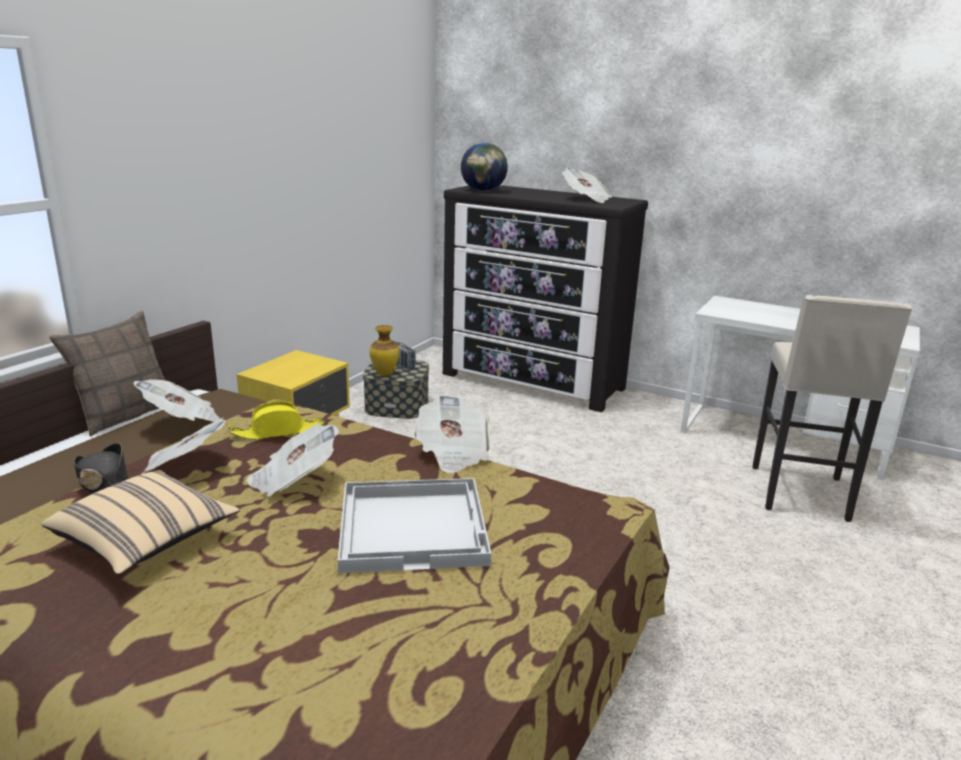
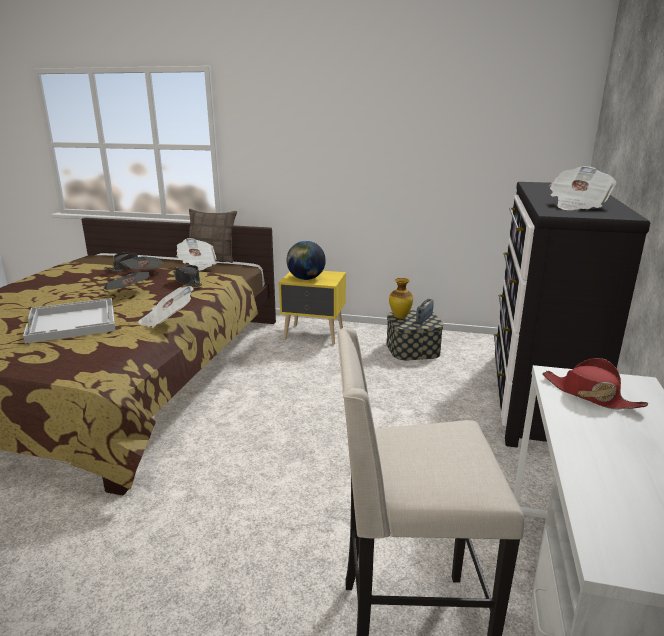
camera: 75 degrees right, 0 degrees up
beige pillow [41,470,240,575] -> none
yellow hat [228,401,325,440] -> black hat [173,265,202,287]
globe [461,143,508,191] -> globe moved to [286,241,326,280]
none -> red hat [542,358,648,409]

